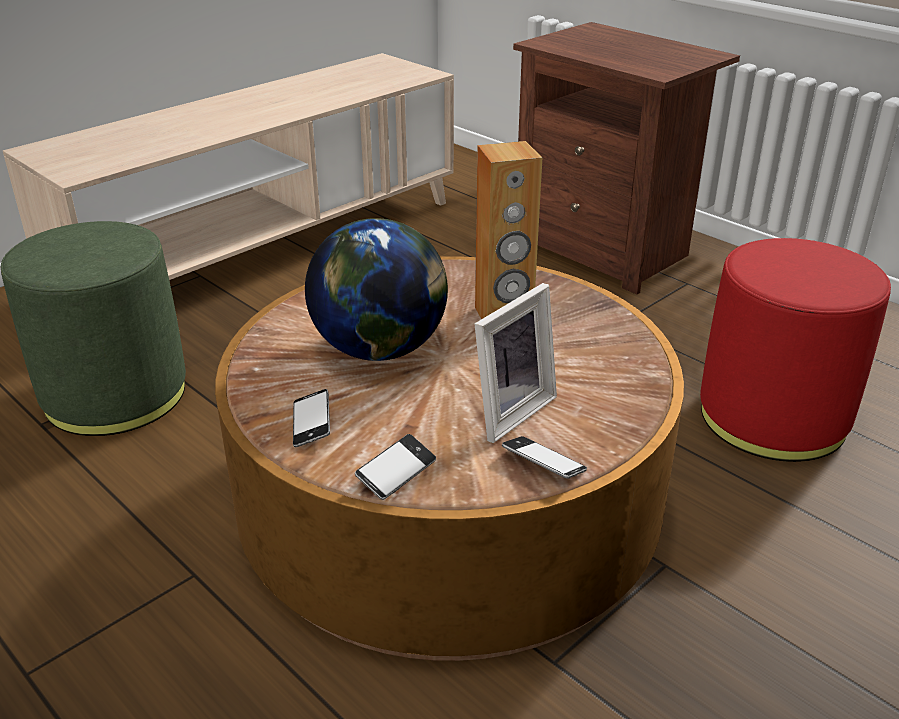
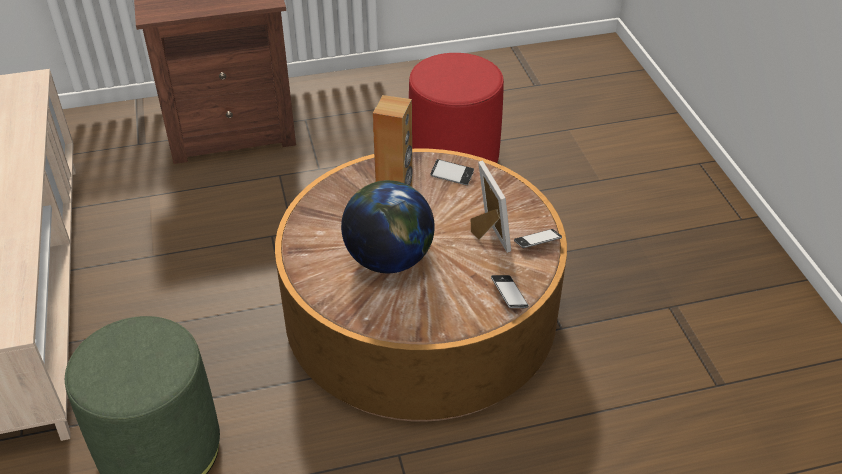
camera: 60 degrees left, 10 degrees up
phone [293,389,330,447] -> phone moved to [430,159,474,185]

